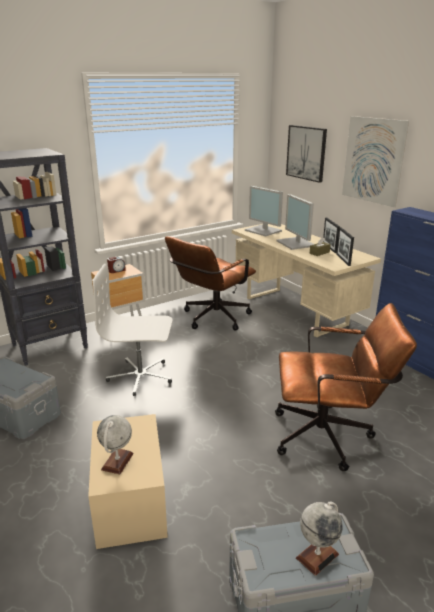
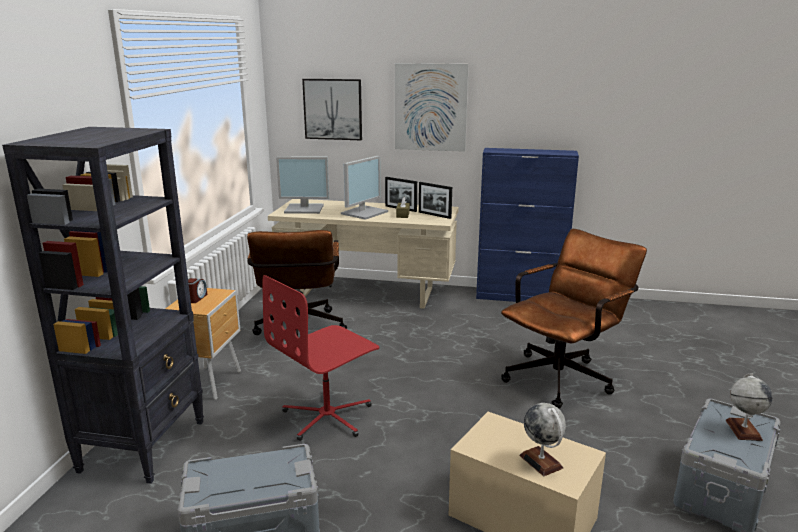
camera: 45 degrees left, 5 degrees down
white office chair [92,264,173,396] -> red office chair [262,275,379,441]
monitor [276,194,314,250] -> monitor turned 75 degrees counterclockwise [341,156,388,220]

